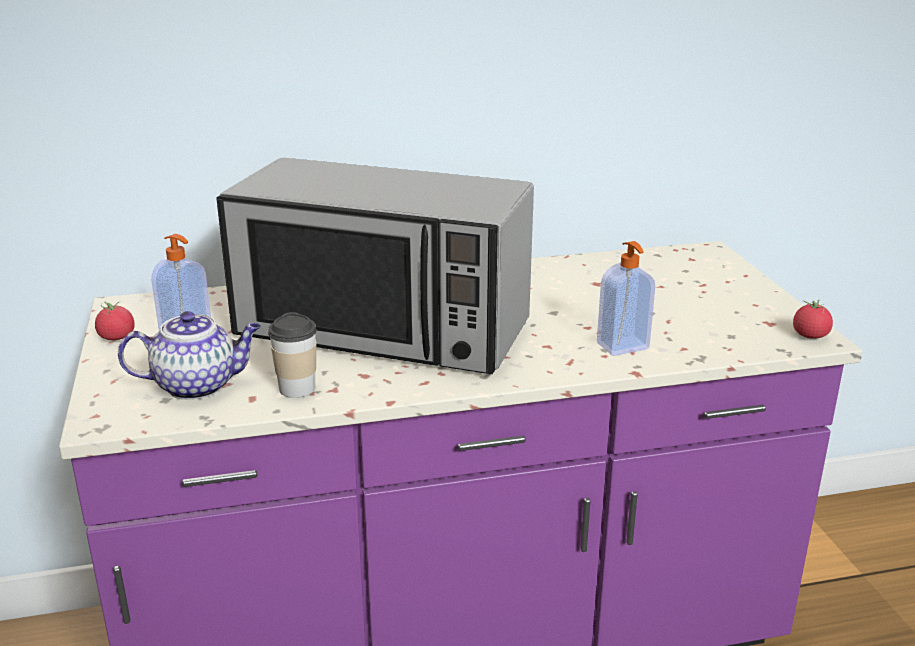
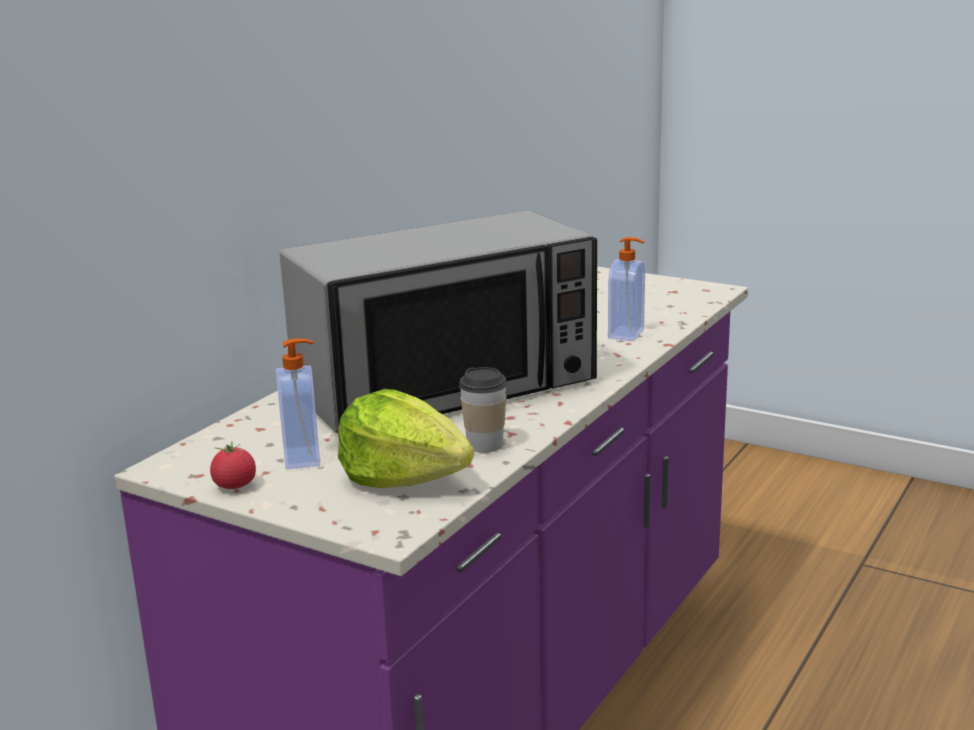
camera: 45 degrees left, 5 degrees down
teapot [118,311,261,400] -> lettuce [338,389,474,488]
tomato [793,300,833,339] -> none

